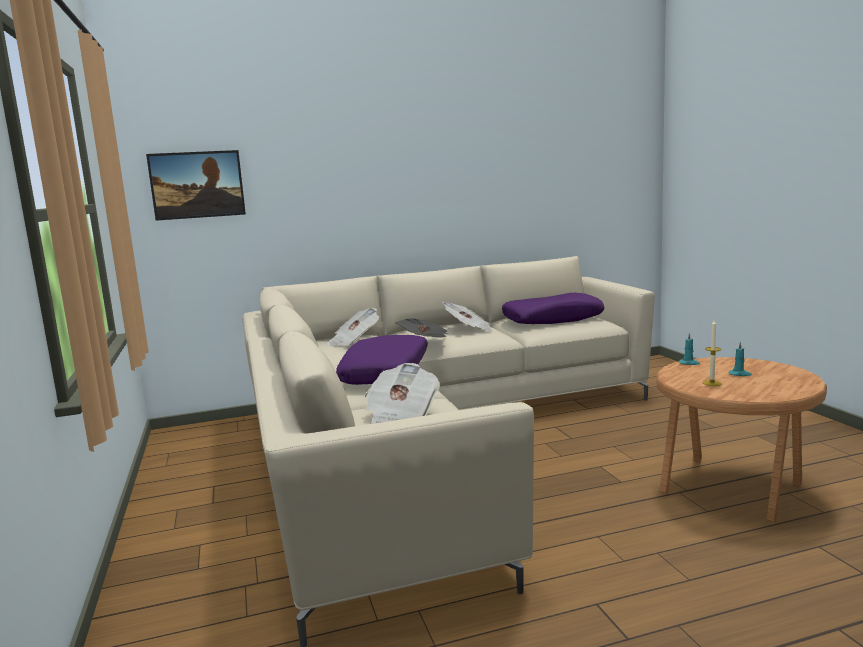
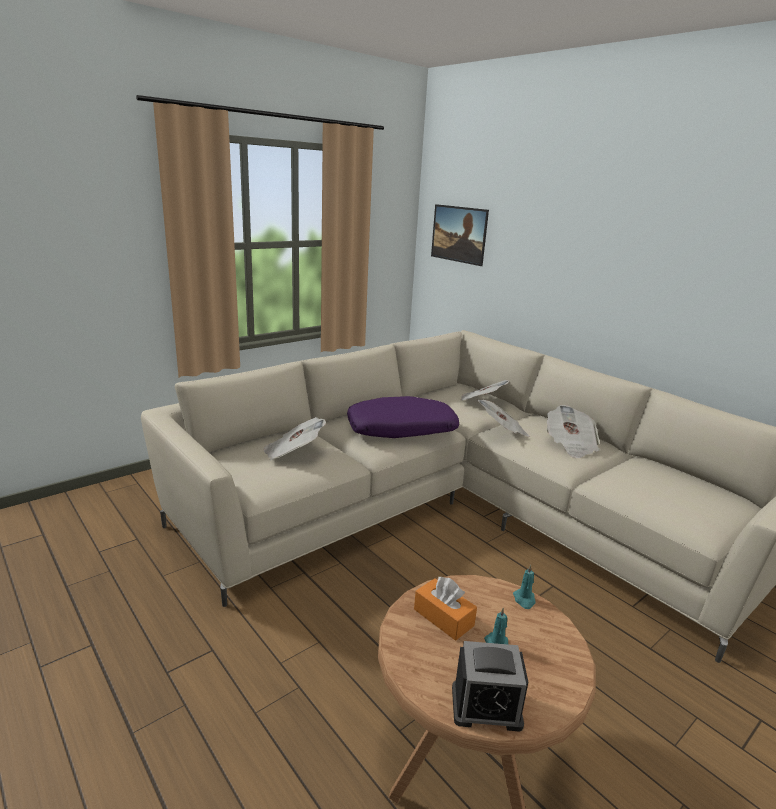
camera: 65 degrees right, 10 degrees up
purple pillow [502,293,604,324] -> none
candle [703,320,721,386] -> orange tissue box [414,576,477,641]
none -> alarm clock [452,641,528,732]

